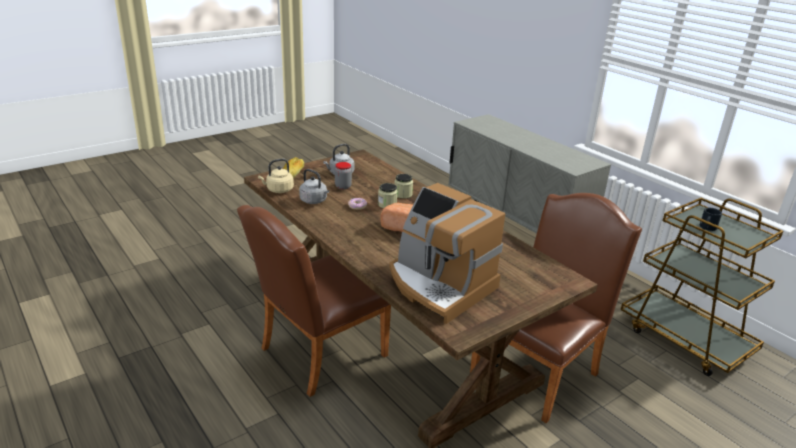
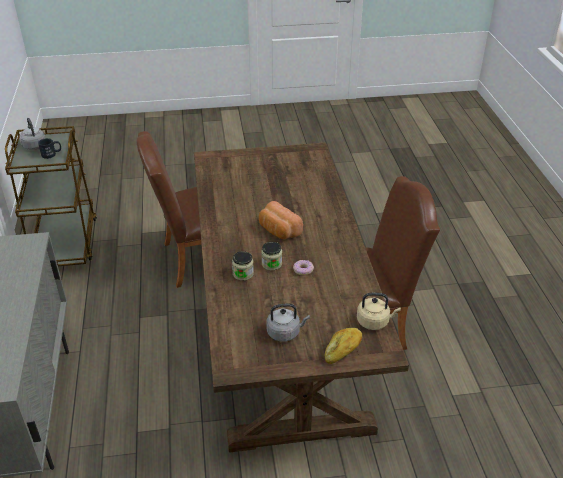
camera: 150 degrees left, 10 degrees up
grey kettle [299,169,329,204] -> grey kettle moved to [20,118,45,150]
jar [335,162,352,189] -> none
coffee machine [389,183,505,324] -> none

